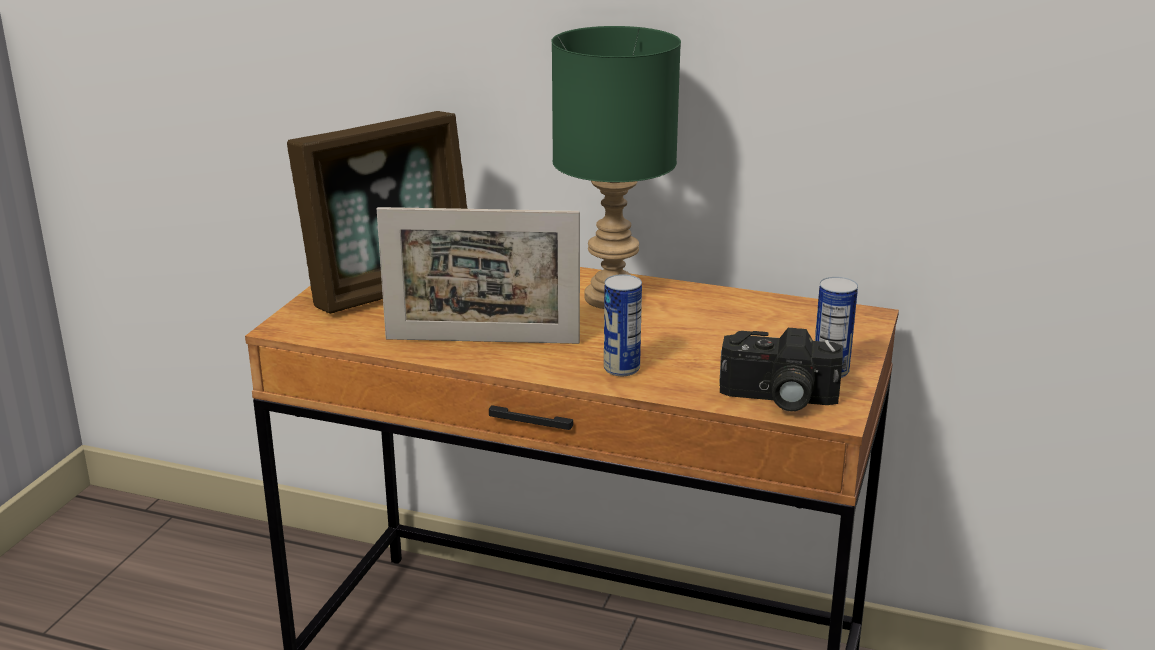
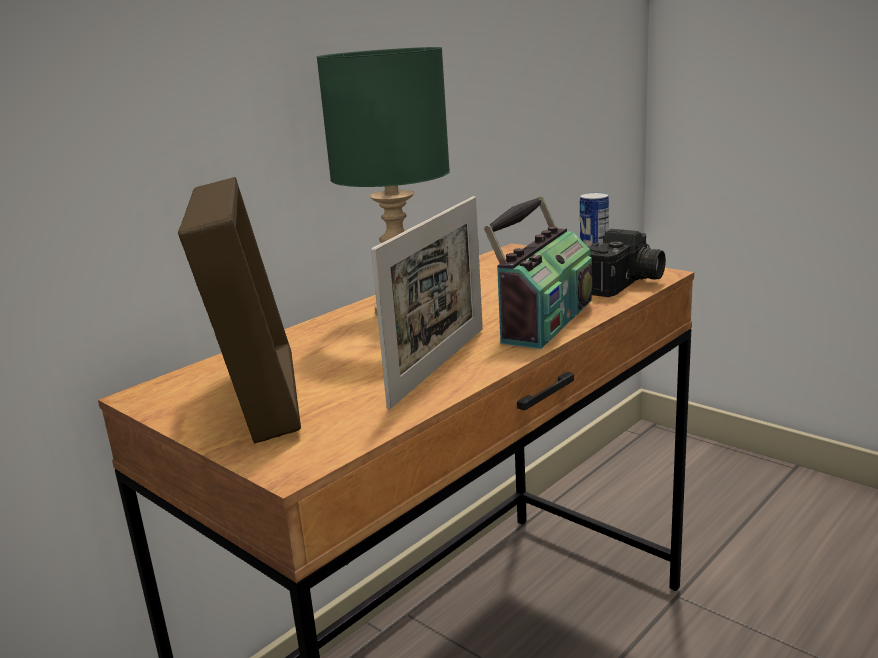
camera: 65 degrees left, 5 degrees down
can [604,274,642,376] -> radio [484,196,593,349]

